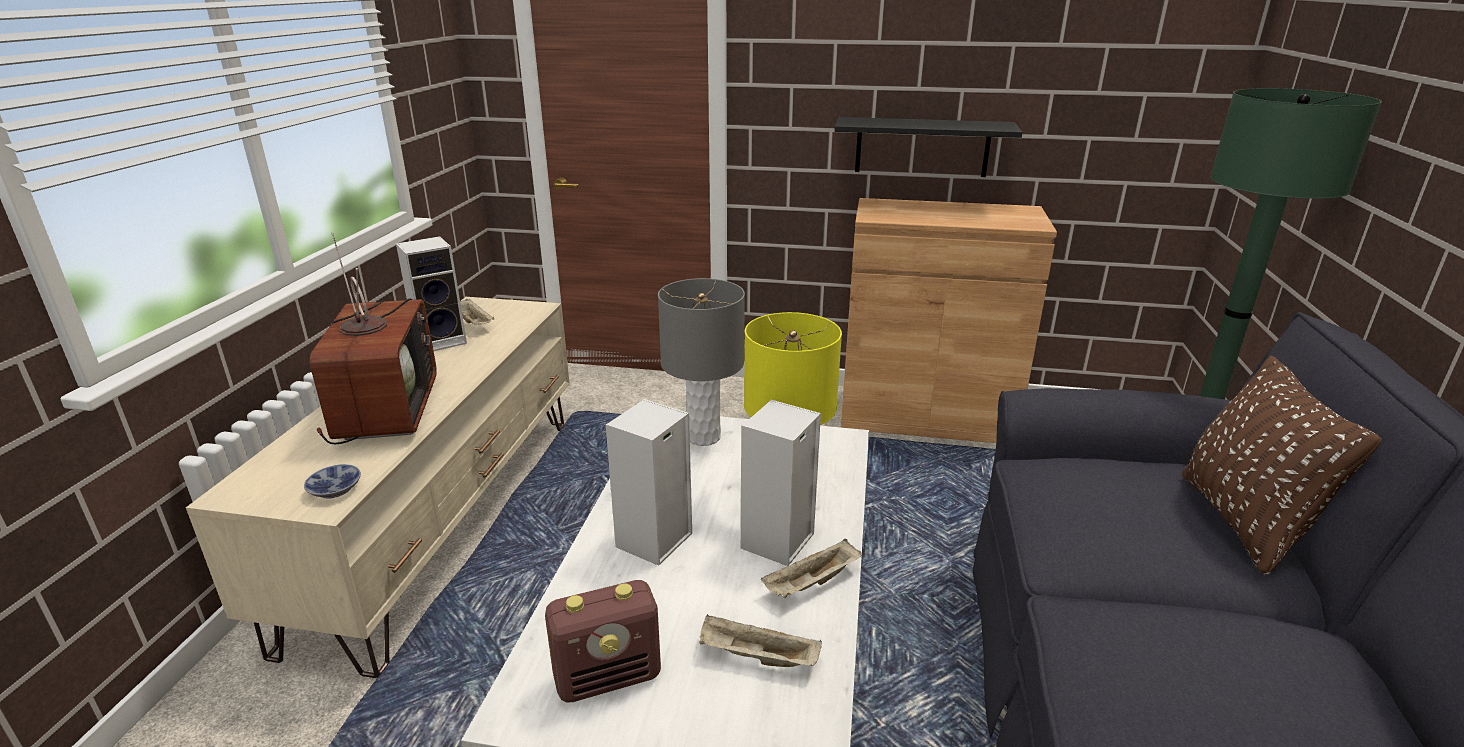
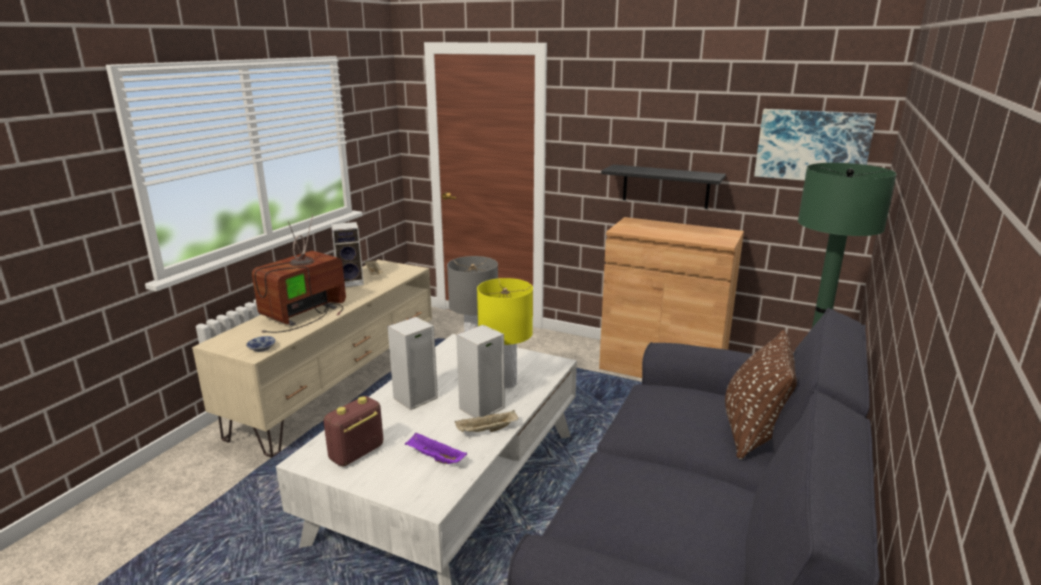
camera: 15 degrees right, 5 degrees down
television [310,233,437,445] -> television turned 150 degrees counterclockwise [252,214,346,333]
radio [545,580,661,702] -> radio turned 135 degrees clockwise [323,396,383,467]
beige tray [699,614,822,667] -> purple tray [405,433,467,464]
none -> picture [754,109,877,181]

